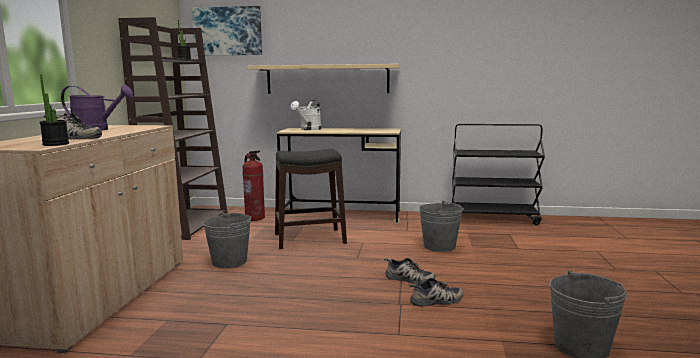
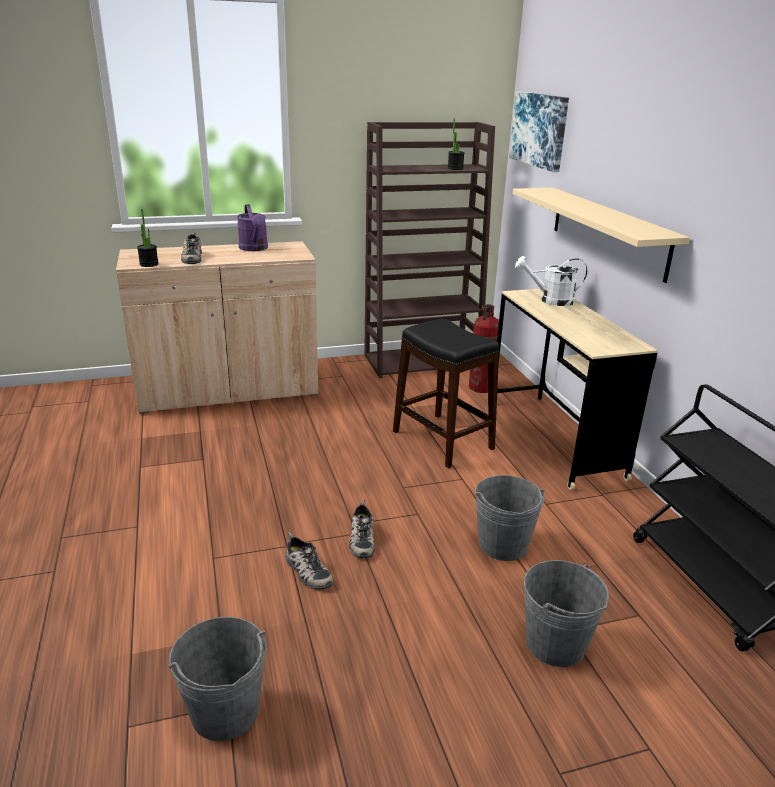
camera: 65 degrees right, 15 degrees up
grey bucket [203,212,252,268] -> grey bucket moved to [524,560,609,667]

